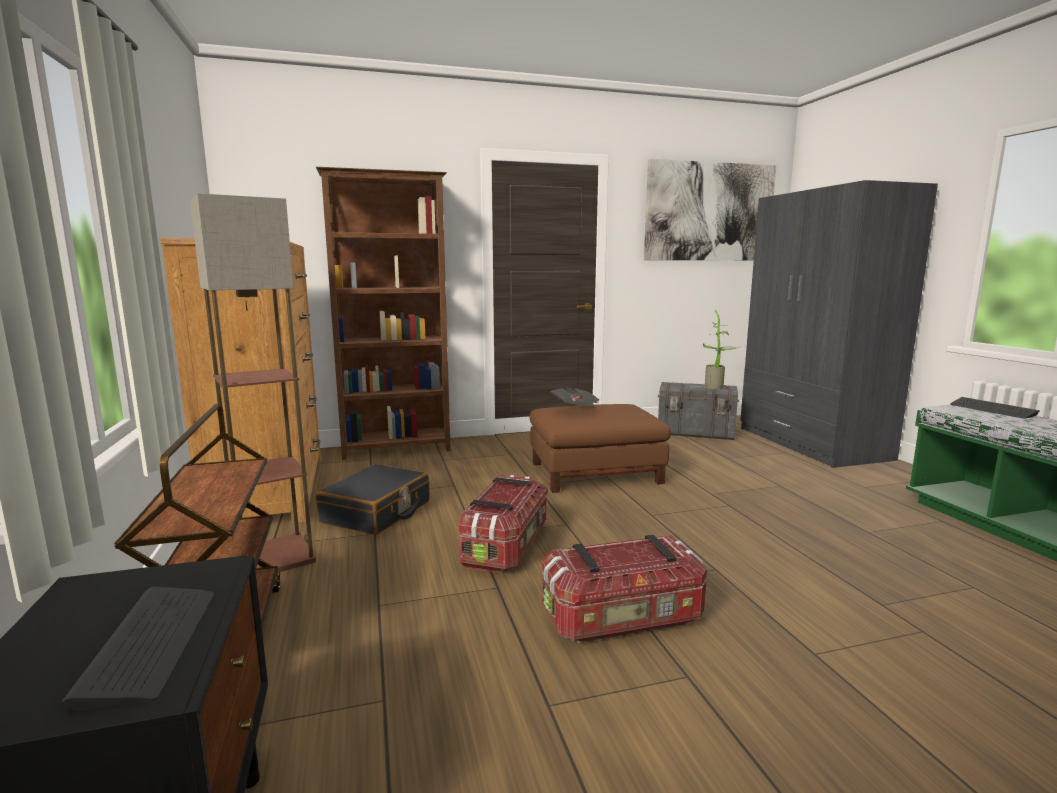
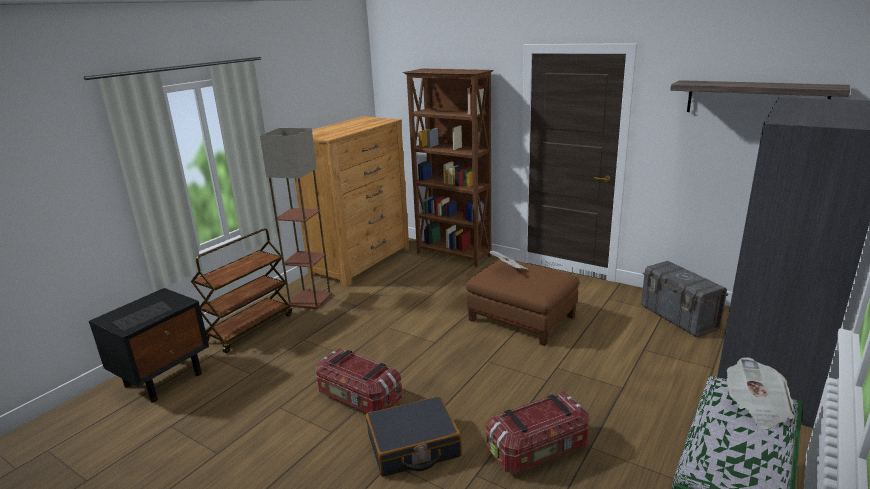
camera: 50 degrees right, 10 degrees up
black suitcase [315,464,430,535] -> black suitcase moved to [366,396,462,477]
storage box [459,475,548,573] -> storage box moved to [486,392,589,474]
picture [644,159,776,260] -> shelf [670,80,850,112]
potted plant [703,310,739,390] -> none
keyboard [950,397,1040,419] -> newspaper [727,357,794,429]

